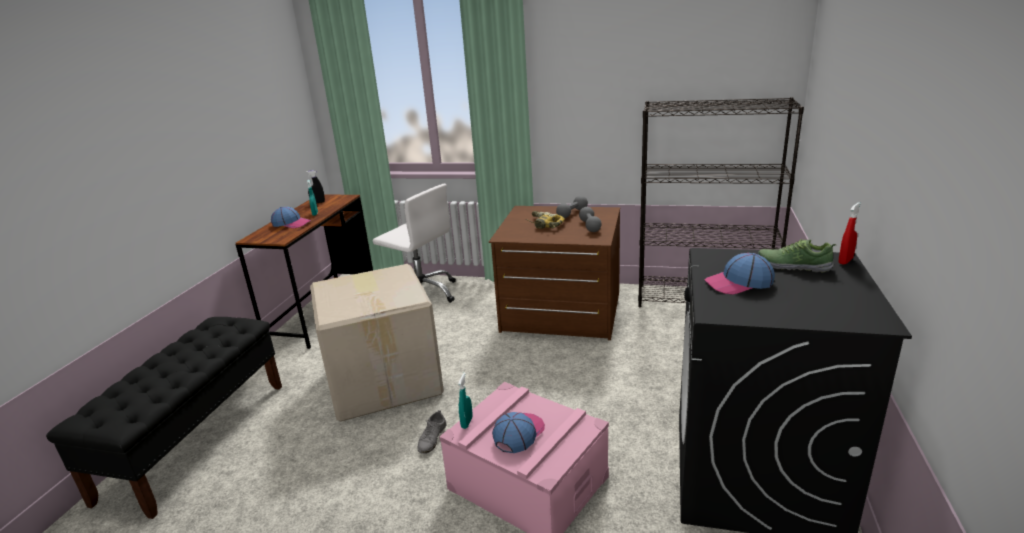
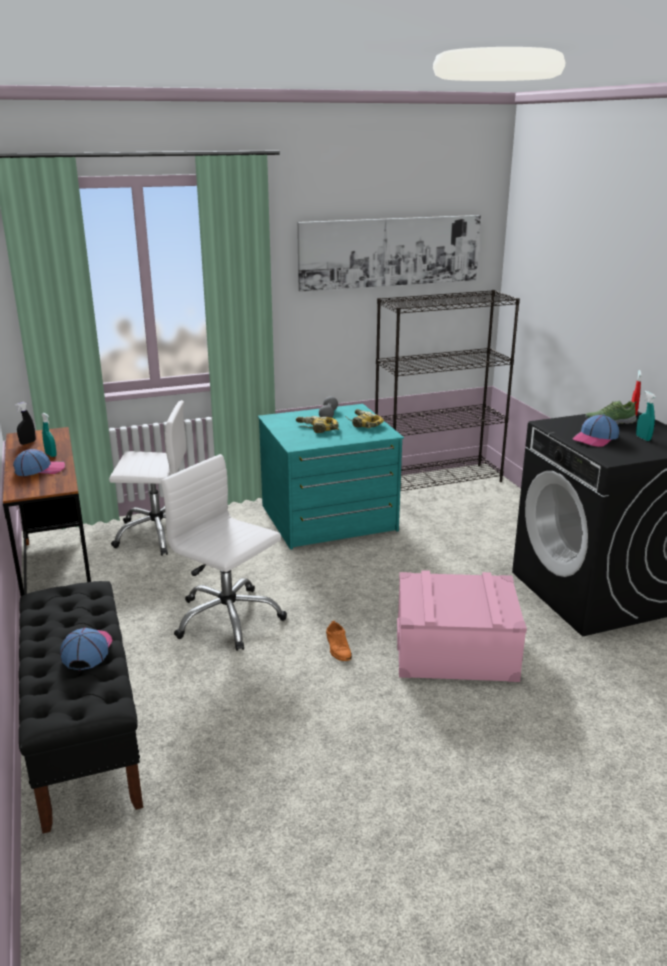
camera: 35 degrees left, 0 degrees up
cardboard box [310,264,444,421] -> white office chair [161,454,287,651]
grey shoe [418,410,446,454] -> orange shoe [326,621,352,661]
turquoise spray bottle [458,372,472,429] -> turquoise spray bottle moved to [636,391,656,441]
brown dresser [489,206,620,340] -> turquoise dresser [258,404,404,550]
cap [492,412,545,453] -> cap moved to [60,628,113,670]
grey dumbbell [579,207,602,232] -> power drill [345,409,384,428]
none -> picture [297,215,481,292]

